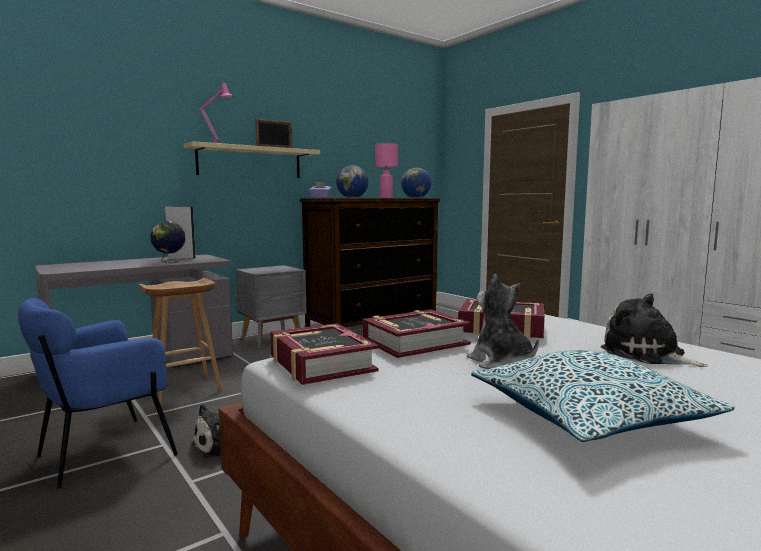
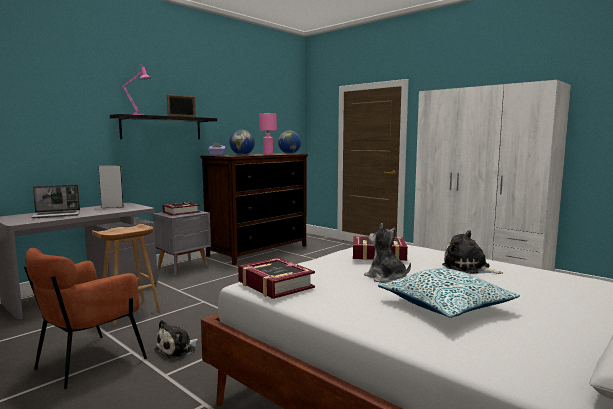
camera: 10 degrees left, 0 degrees up
blue armchair [18,298,178,489] -> brown armchair [24,248,147,389]
globe [150,221,185,263] -> none
beige shelf [183,141,320,178] -> black shelf [110,114,217,139]
book [363,310,471,358] -> book moved to [162,202,200,216]
none -> laptop [31,184,80,218]

